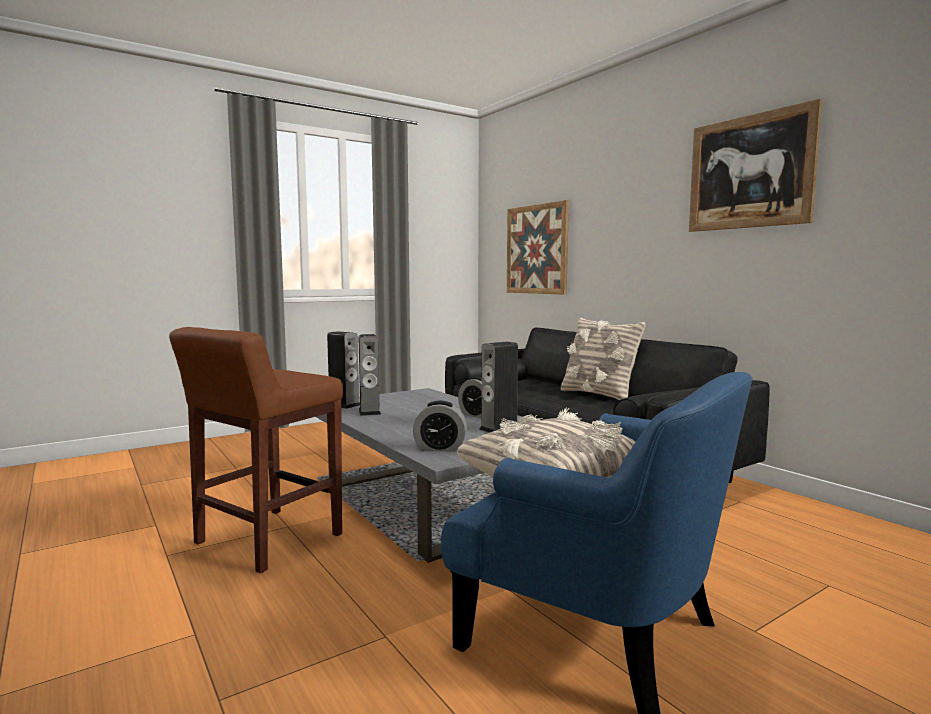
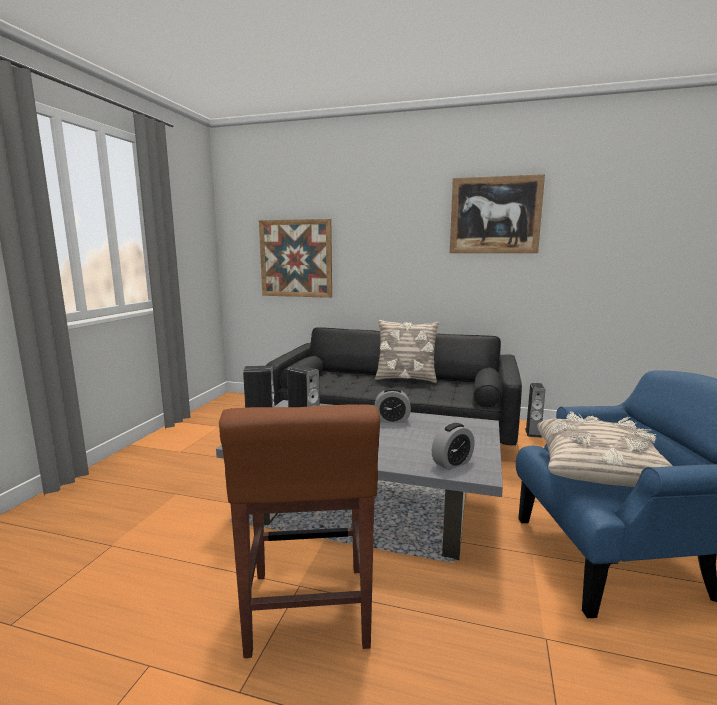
camera: 40 degrees left, 5 degrees up
speaker [479,342,518,433] -> speaker moved to [525,383,545,438]

